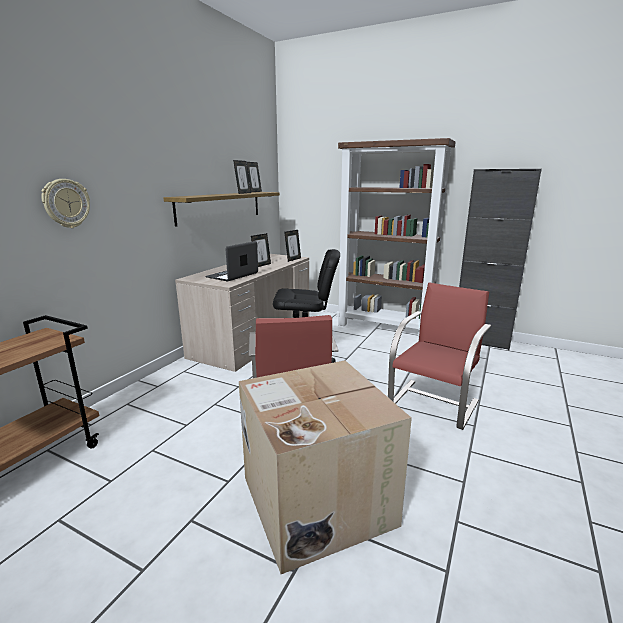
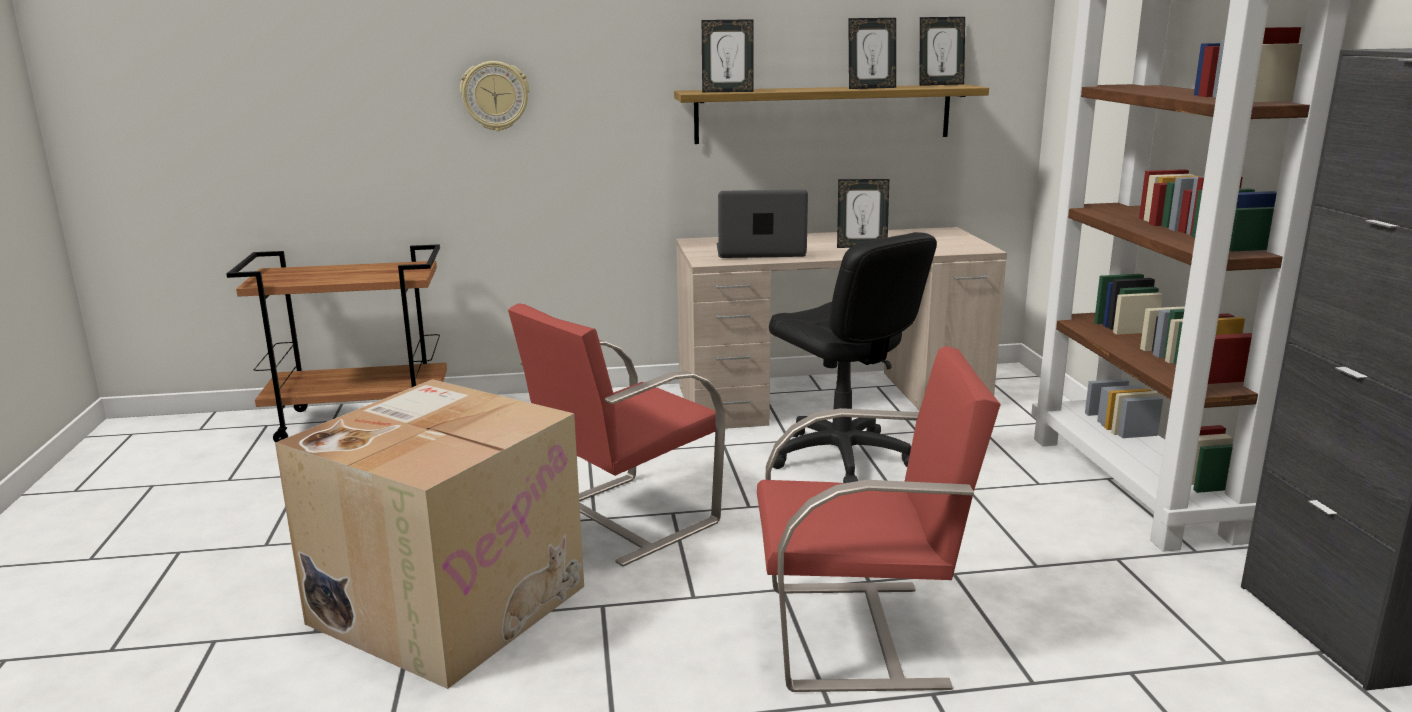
camera: 55 degrees right, 0 degrees up
picture frame [284,230,301,262] -> picture frame moved to [702,19,754,92]

